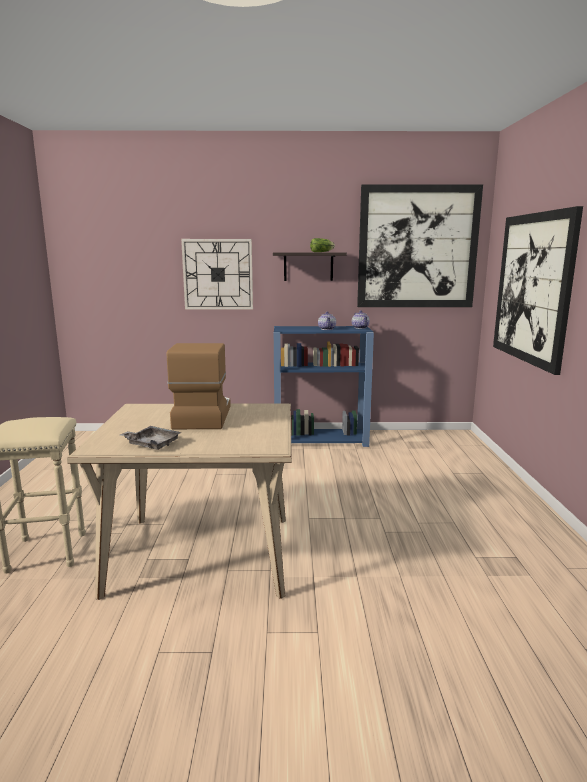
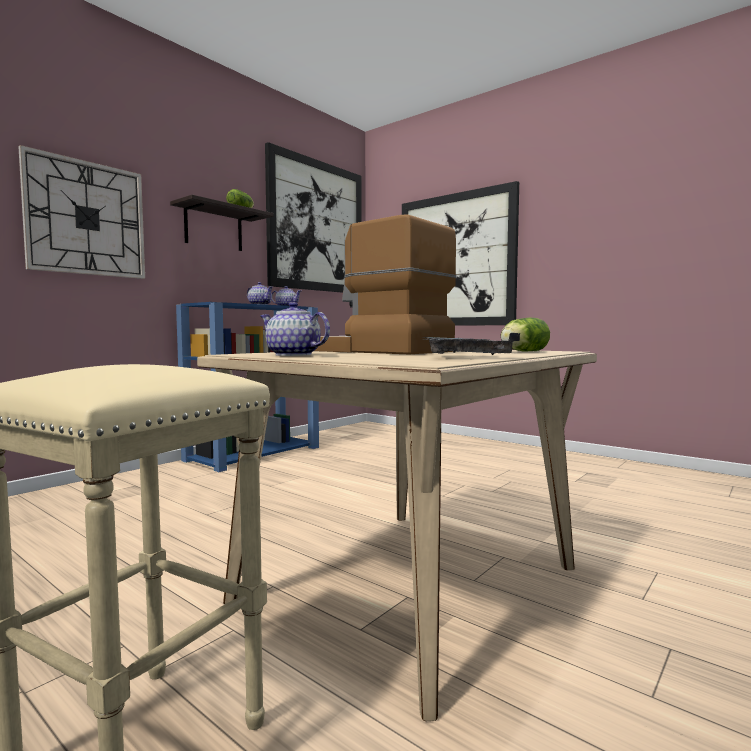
camera: 50 degrees left, 10 degrees down
none -> teapot [260,302,330,356]
none -> lettuce [500,318,550,352]

